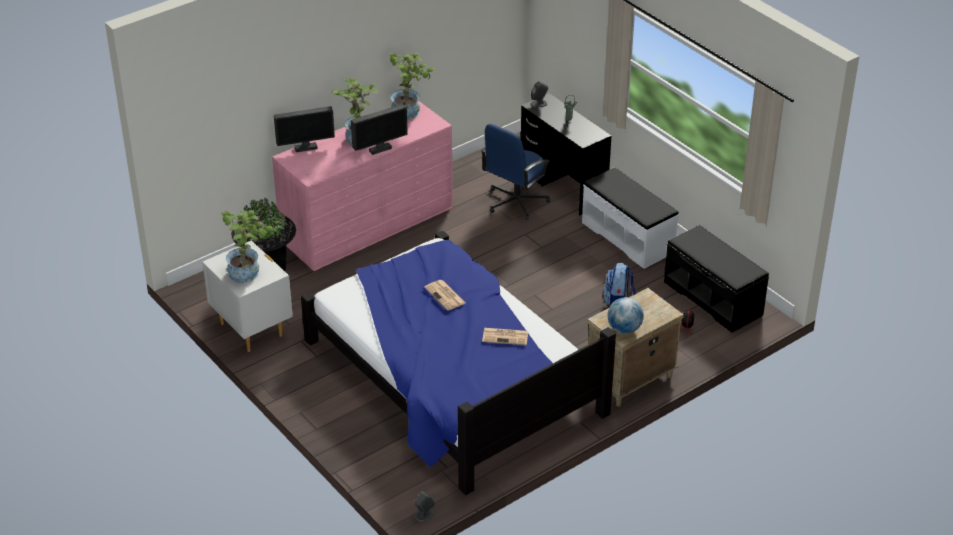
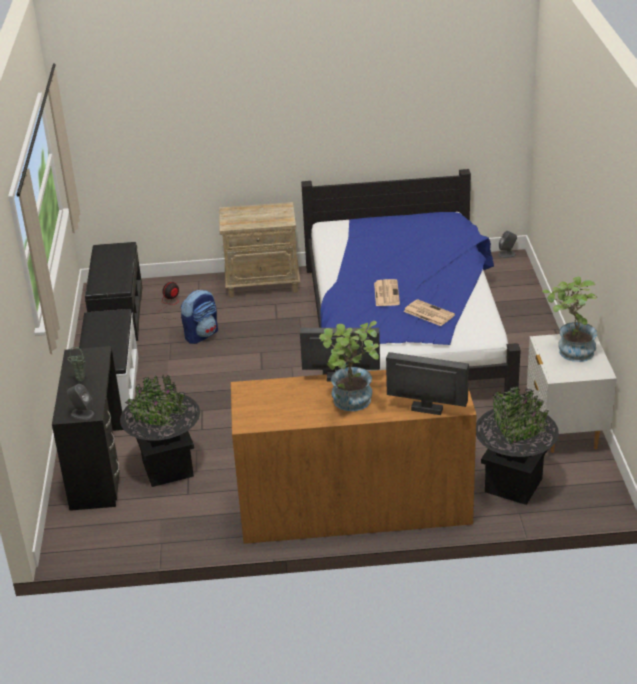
camera: 145 degrees left, 5 degrees down
pink dresser [272,101,453,271] -> brown dresser [231,370,476,544]
potted plant [389,53,435,120] -> none
blue office chair [481,124,550,220] -> black planter [120,375,200,487]
newspaper [482,328,528,345] -> newspaper moved to [403,299,455,326]
globe [607,297,644,334] -> none

